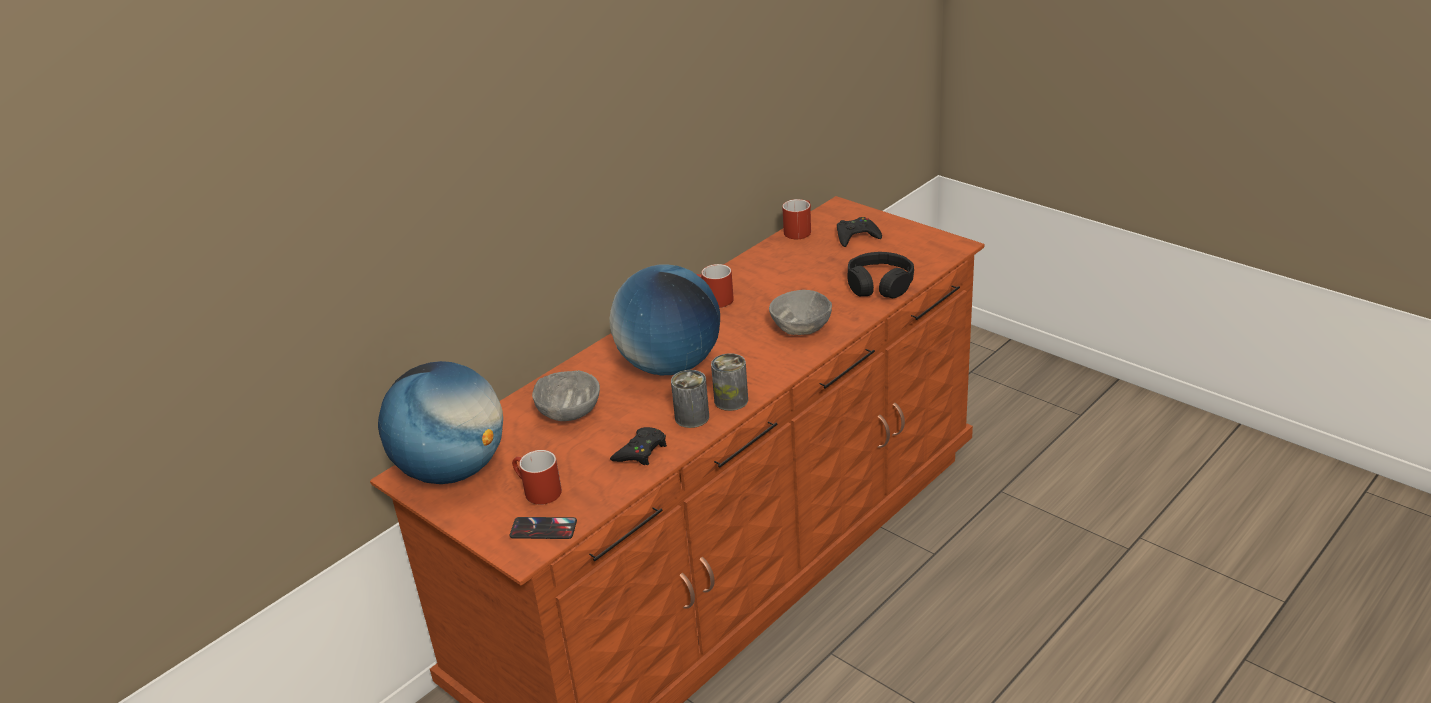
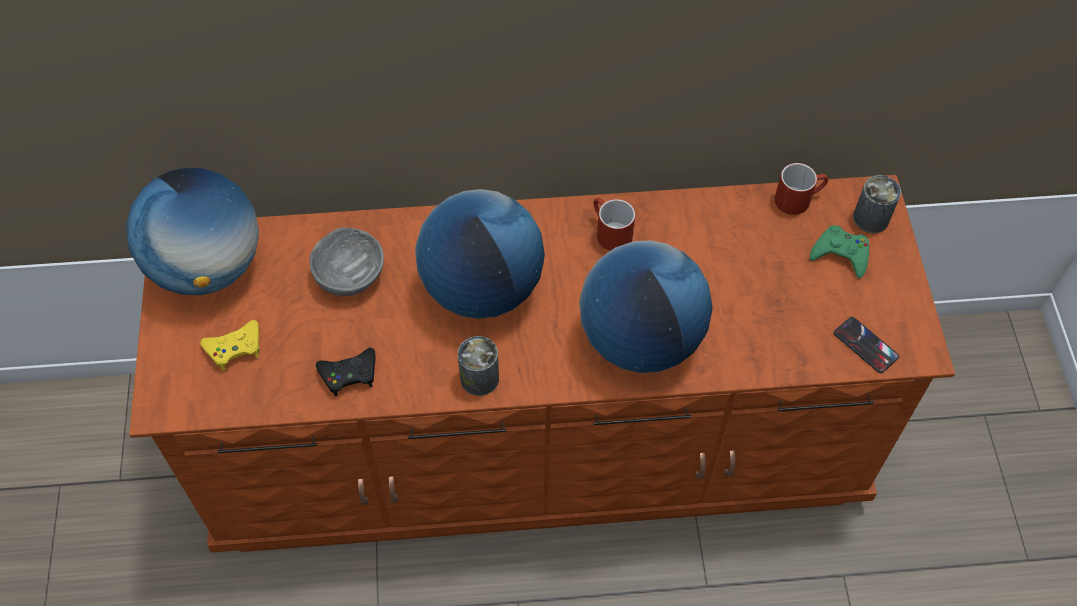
camera: 40 degrees right, 25 degrees up
phone [510,517,577,539] -> phone moved to [834,317,899,373]
red mug [512,450,562,505] -> yellow game controller [200,320,260,370]
can [671,370,709,428] -> can moved to [853,175,901,233]
grey bowl [769,290,832,335] -> globe [579,240,712,373]
black game controller [837,217,882,247] -> green game controller [810,225,869,279]
black headphones [847,252,914,298] -> none

